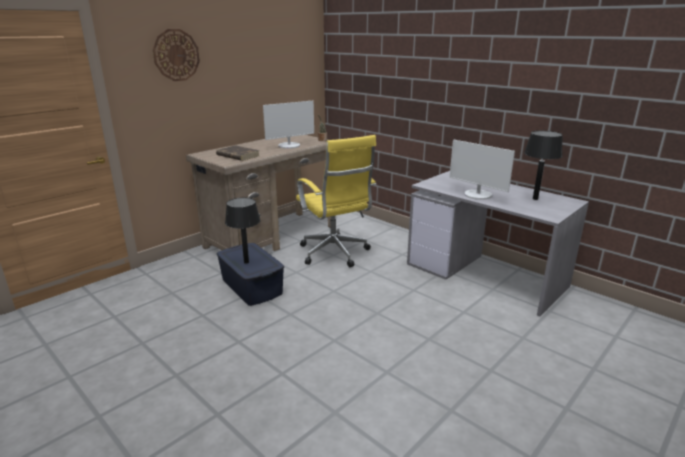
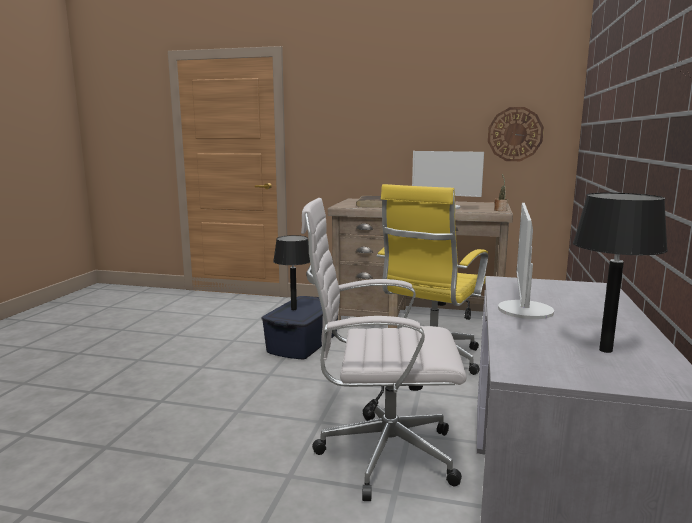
camera: 60 degrees right, 10 degrees down
wall clock [153,29,200,81] -> wall clock moved to [488,107,544,161]
none -> white office chair [301,198,467,501]

